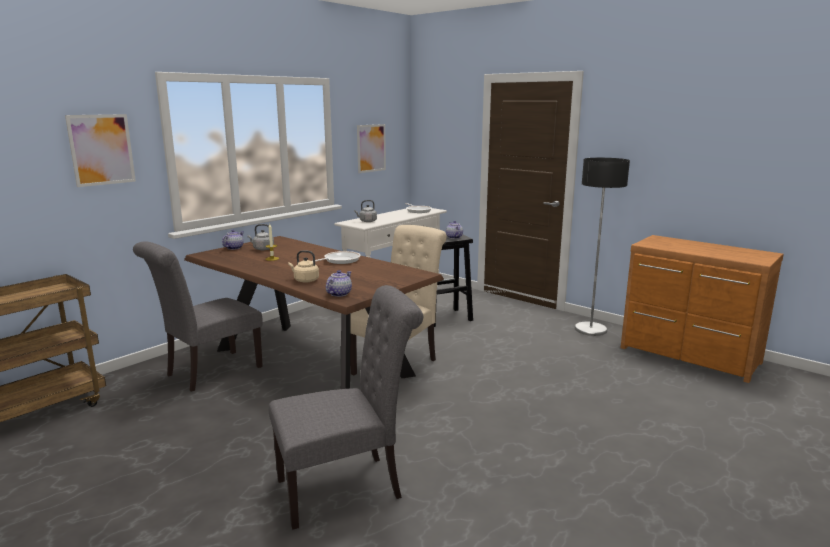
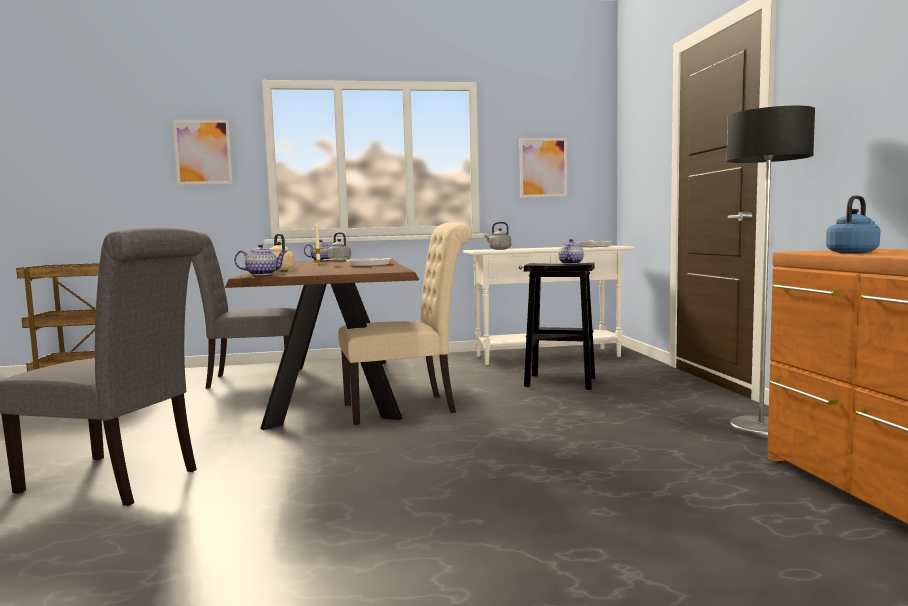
camera: 40 degrees right, 10 degrees down
none -> blue kettle [826,195,880,254]

